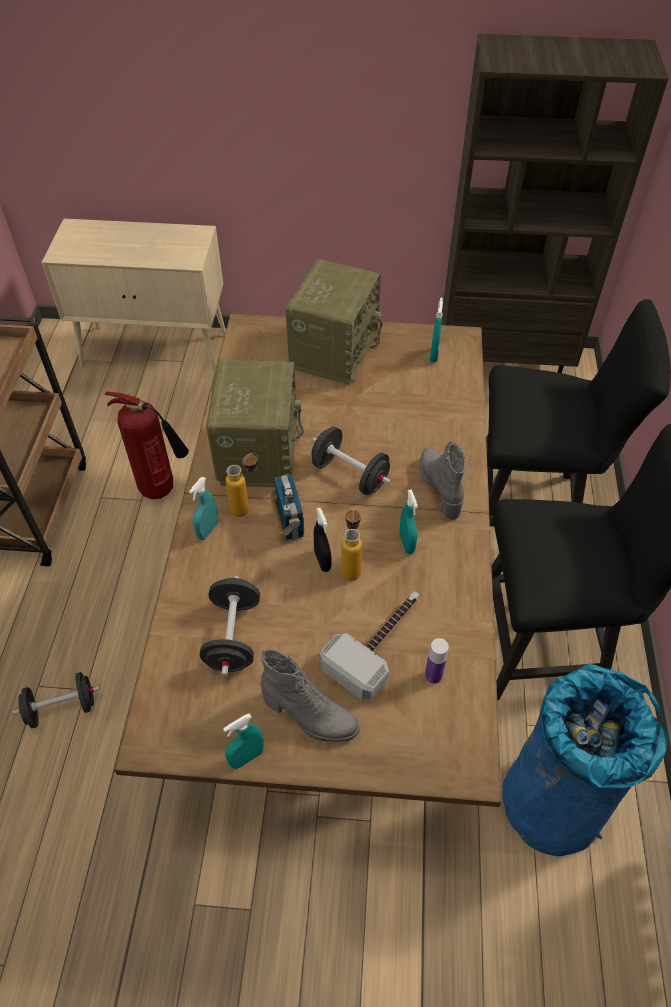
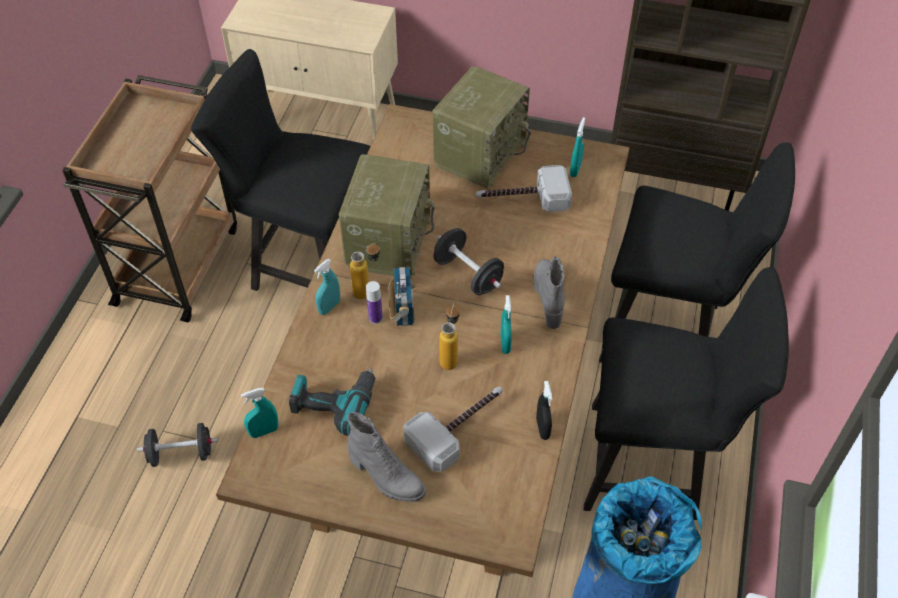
camera: 10 degrees right, 0 degrees up
fire extinguisher [104,392,189,499] -> black chair [191,49,370,291]
black dumbbell [200,576,260,676] -> power drill [289,368,376,436]
turquoise spray bottle [223,713,264,769] -> turquoise spray bottle moved to [241,388,279,438]
black spray bottle [314,507,331,572] -> black spray bottle moved to [536,381,552,440]
bottle [425,638,449,684] -> bottle moved to [366,281,383,324]
none -> hammer [476,165,572,212]

